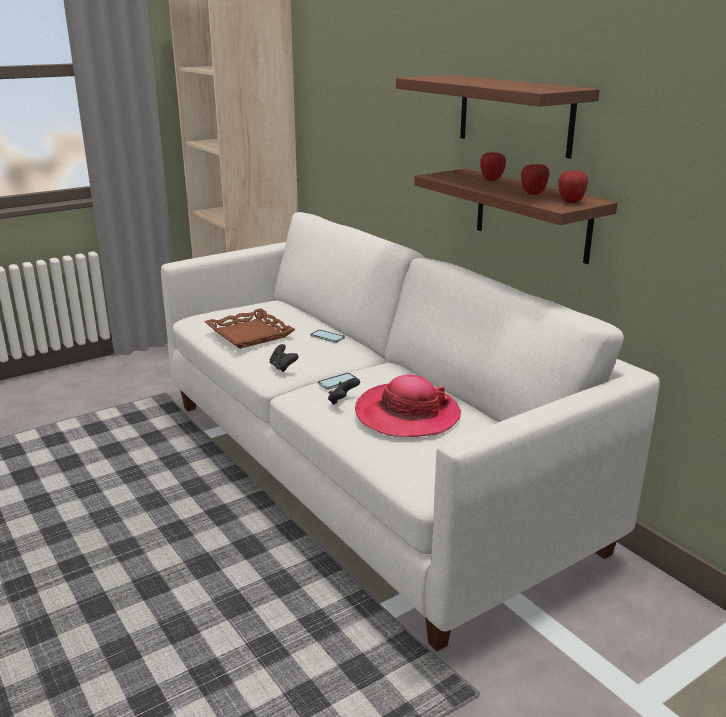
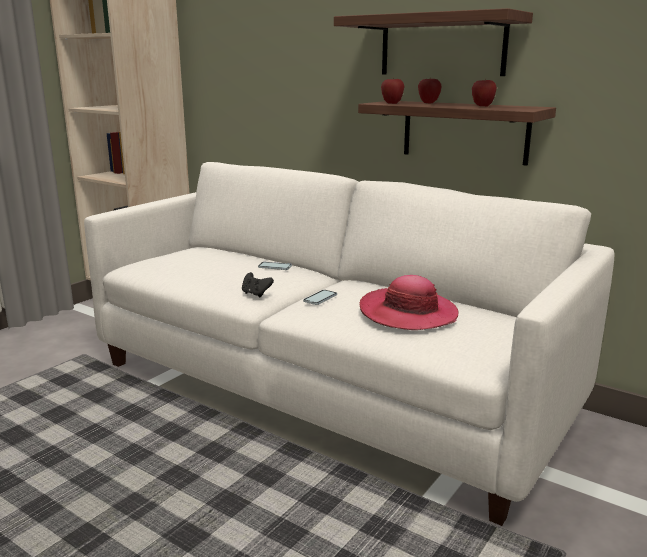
camera: 20 degrees left, 5 degrees down
brown tray [205,308,296,349] -> none
black game controller [328,378,360,405] -> none
apple [558,170,589,203] -> apple moved to [381,77,404,104]

